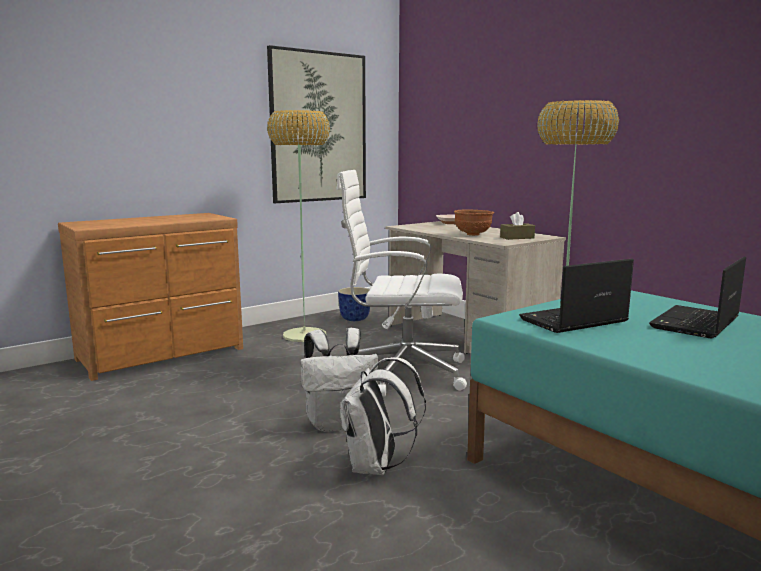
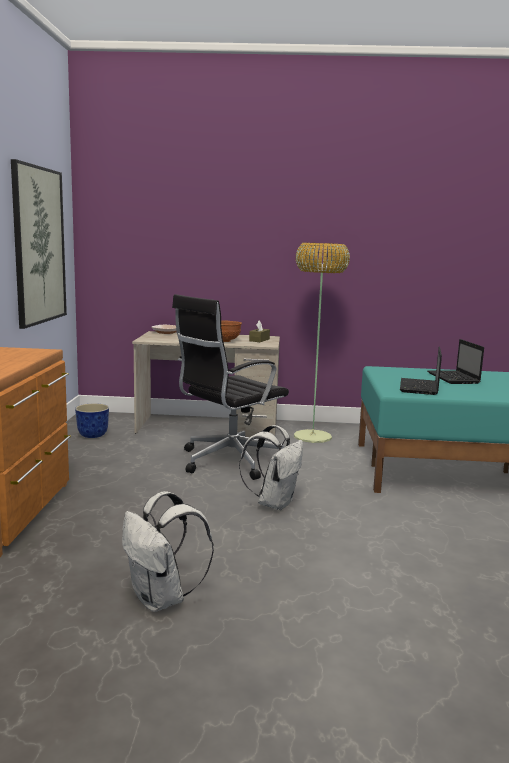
camera: 50 degrees left, 0 degrees up
floor lamp [267,110,330,342] -> none
white office chair [337,170,467,396] -> black office chair [172,294,289,480]
white backpack [341,357,426,476] -> white backpack moved to [122,491,214,612]

